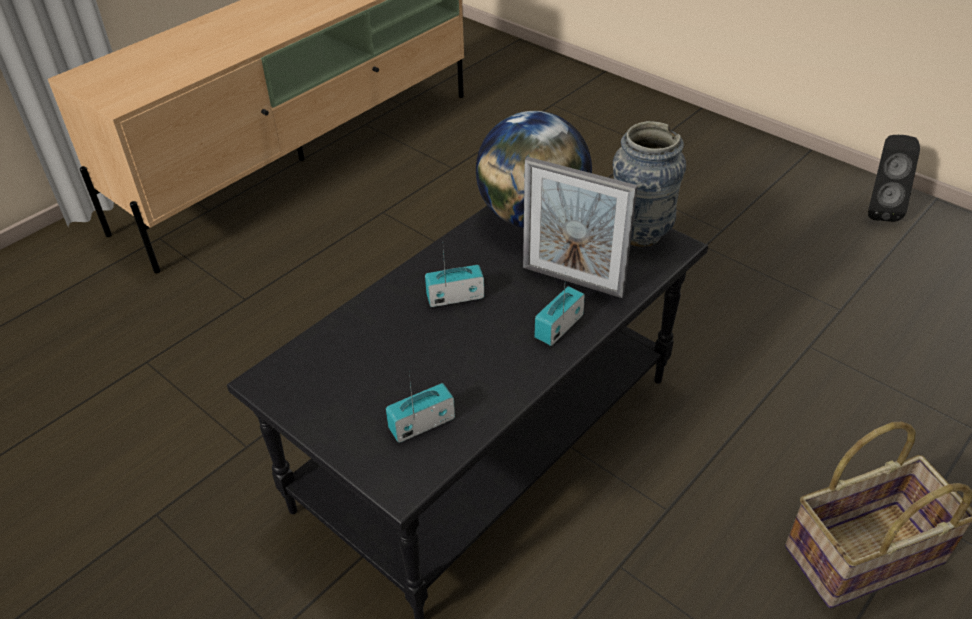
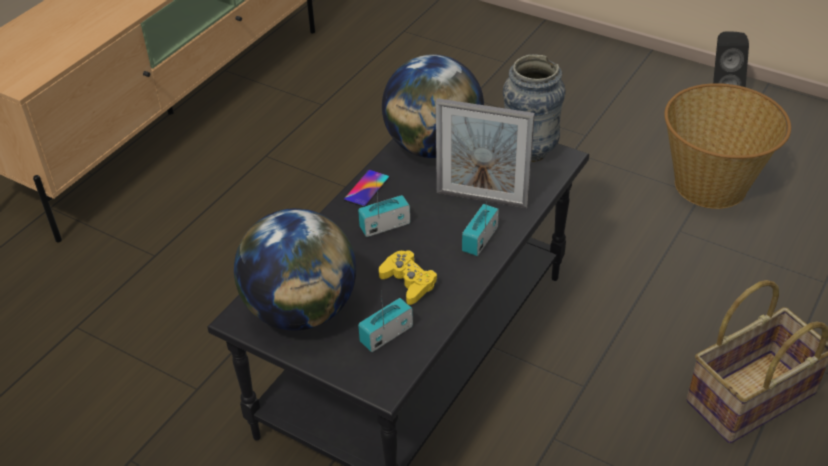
camera: 10 degrees left, 0 degrees up
none -> globe [234,208,356,331]
none -> phone [344,170,389,207]
none -> yellow game controller [379,250,438,305]
none -> basket [664,83,791,209]

